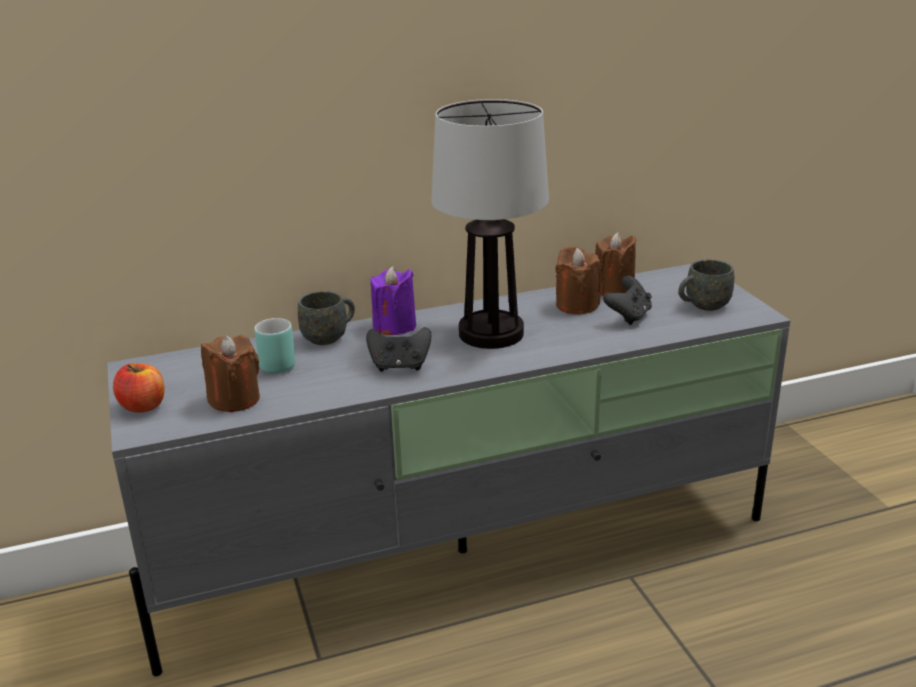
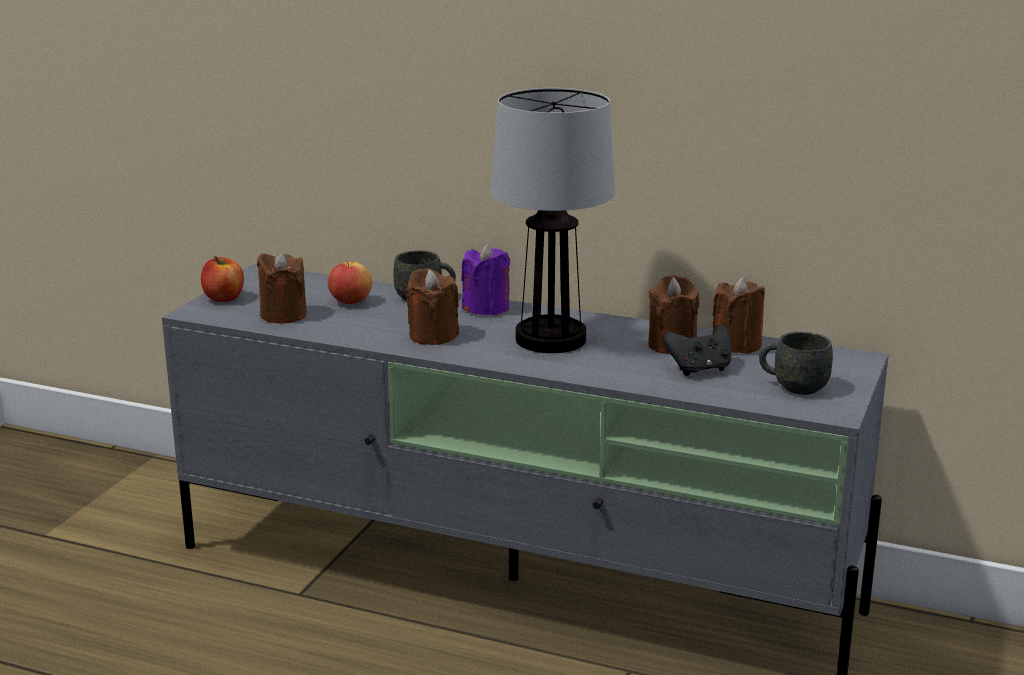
camera: 40 degrees right, 5 degrees down
turquoise mug [254,318,296,374] -> apple [327,261,372,304]
black game controller [366,327,431,372] -> brown candle [406,268,459,345]

